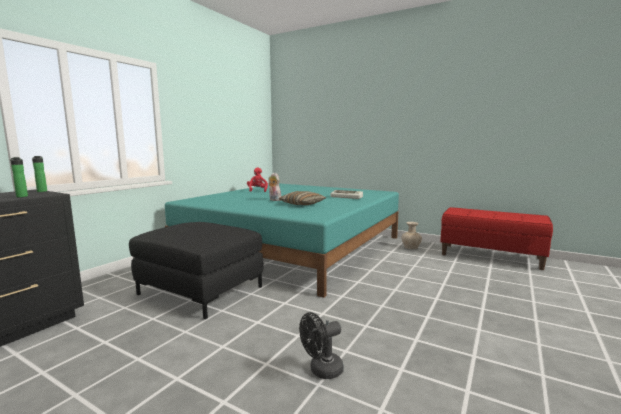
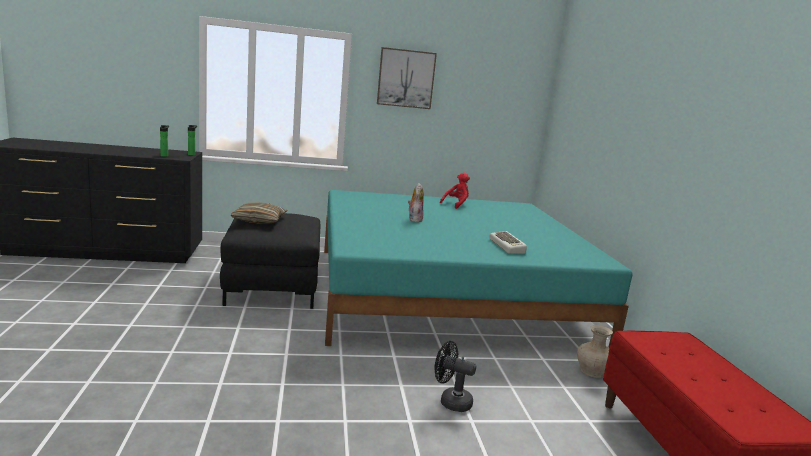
camera: 50 degrees right, 5 degrees up
pillow [279,191,327,205] -> pillow moved to [231,202,288,224]
black fan [299,312,344,379] -> black fan moved to [434,341,476,412]
none -> picture [377,47,437,109]

